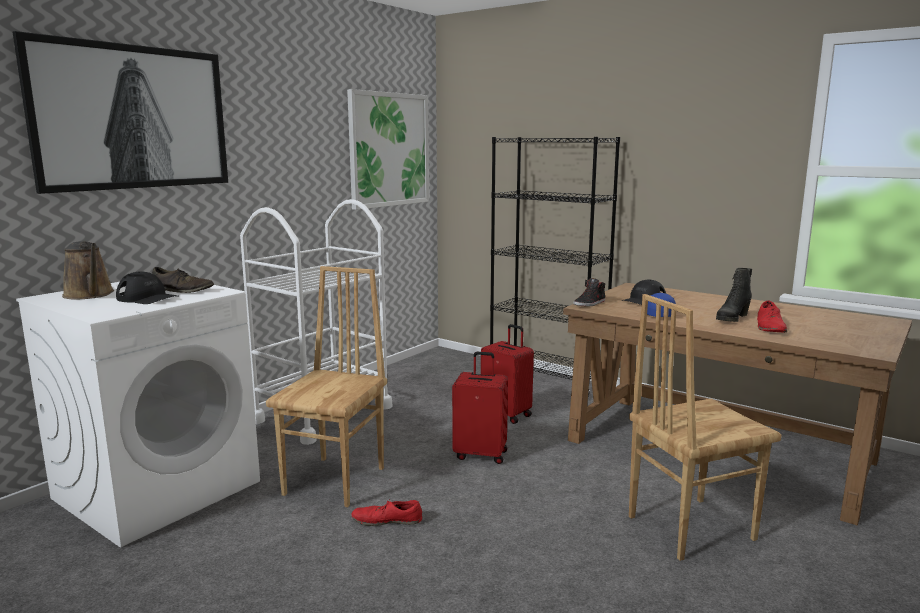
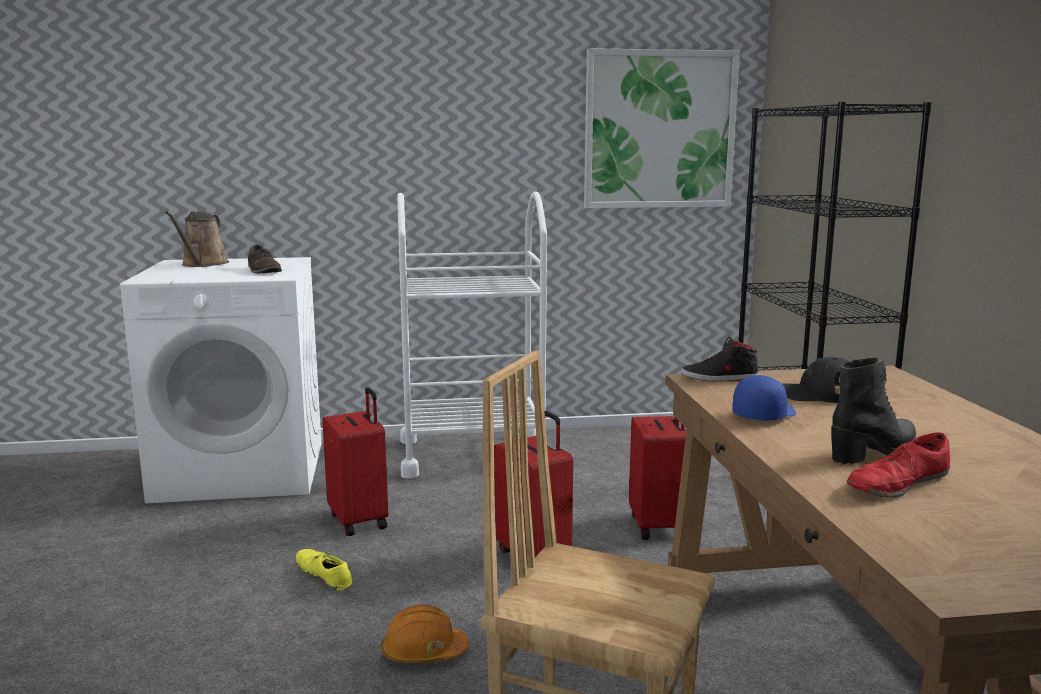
camera: 45 degrees right, 0 degrees up
picture [13,31,228,194] -> none
black cap [116,272,179,304] -> none
brown chair [266,266,387,507] -> red suitcase [322,388,388,536]
red shoe [351,499,422,526] -> yellow shoe [295,549,352,591]
black boot [716,268,752,322] -> black boot turned 150 degrees clockwise [831,357,916,464]
none -> orange hard hat [381,605,469,663]

